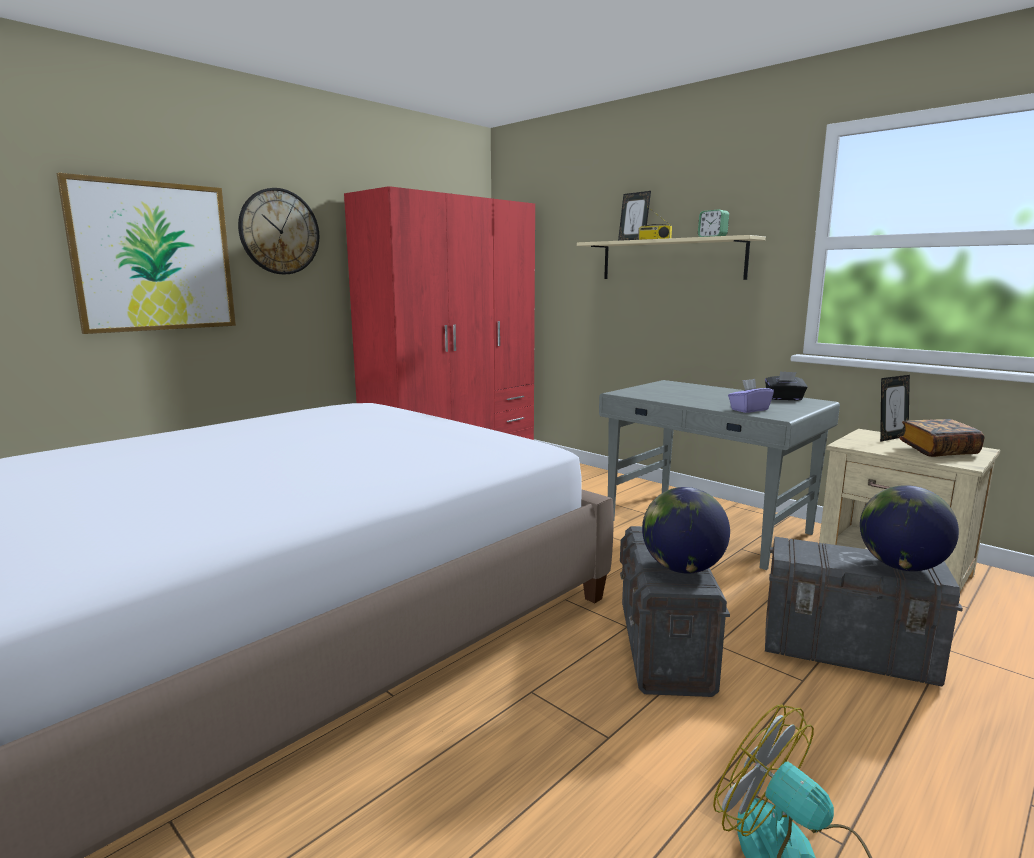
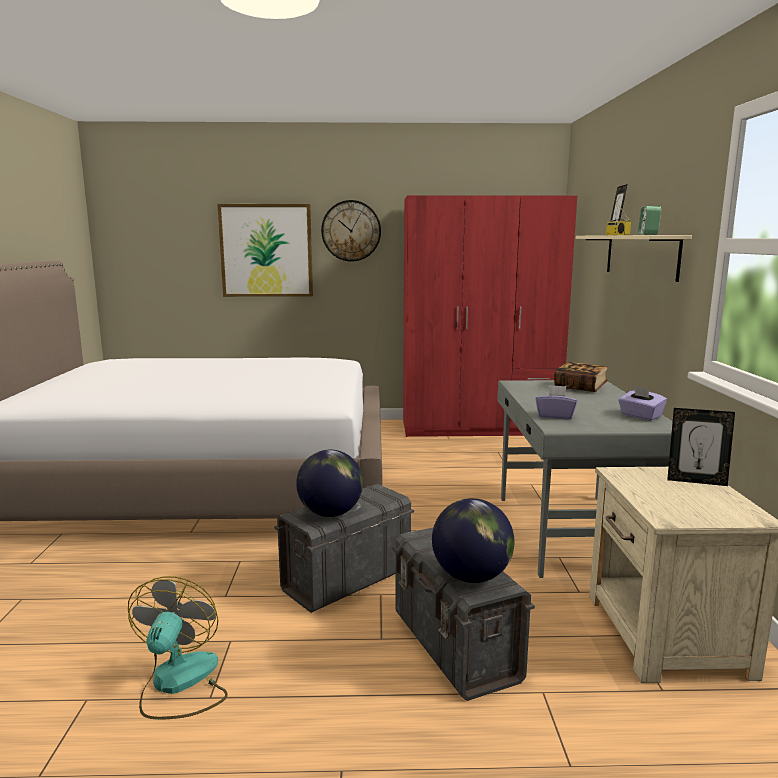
camera: 45 degrees right, 0 degrees up
black tissue box [765,371,808,400] -> purple tissue box [618,385,667,421]
book [899,419,984,457] -> book moved to [554,362,608,392]

